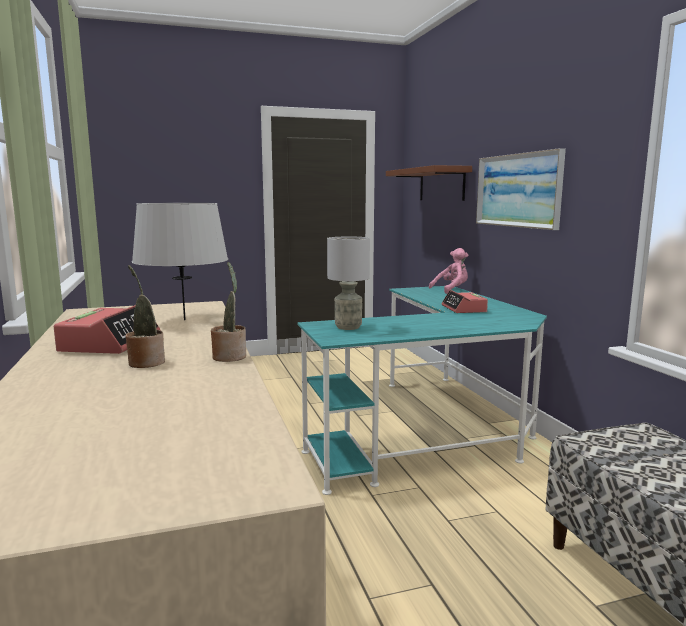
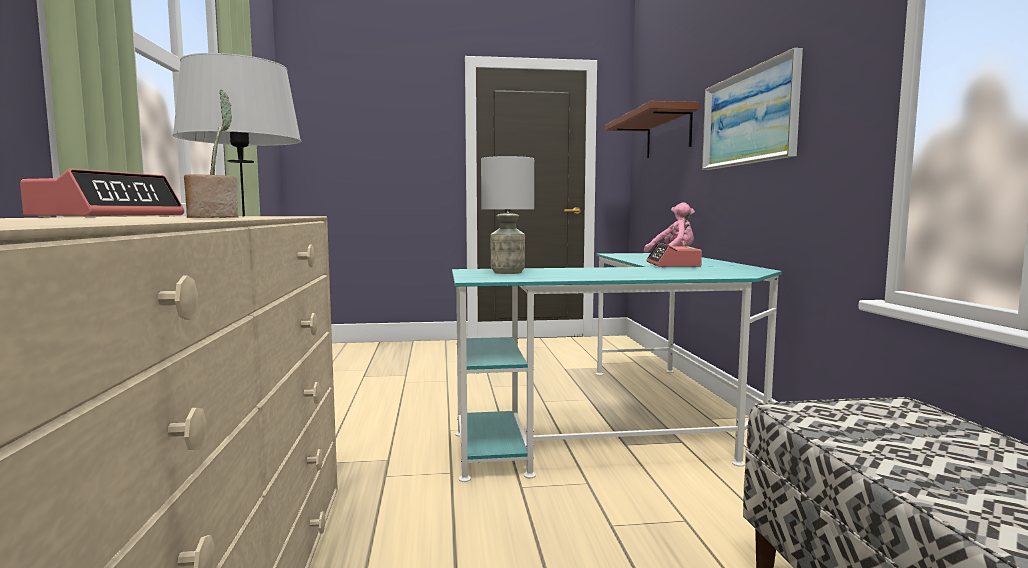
camera: 10 degrees right, 5 degrees down
potted plant [125,265,165,368] -> none

